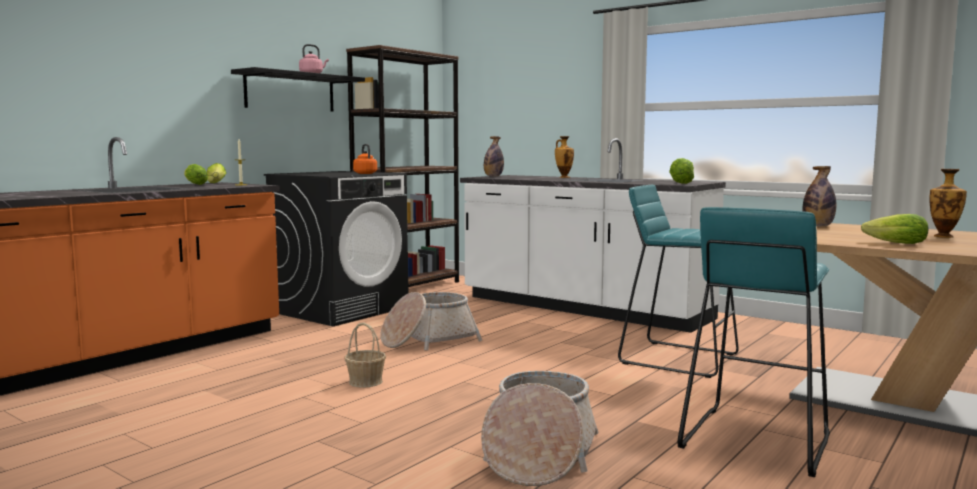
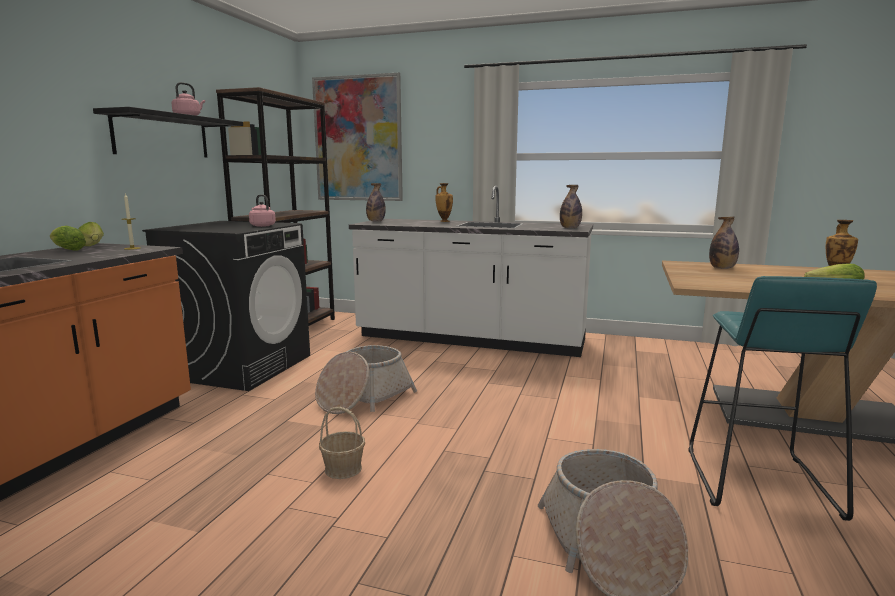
camera: 20 degrees left, 5 degrees up
orange kettle [353,144,377,174] -> pink kettle [249,194,276,227]
turquoise stool [618,185,739,378] -> none
lettuce [669,158,694,184] -> bottle [560,185,582,228]
none -> picture [312,73,403,201]

